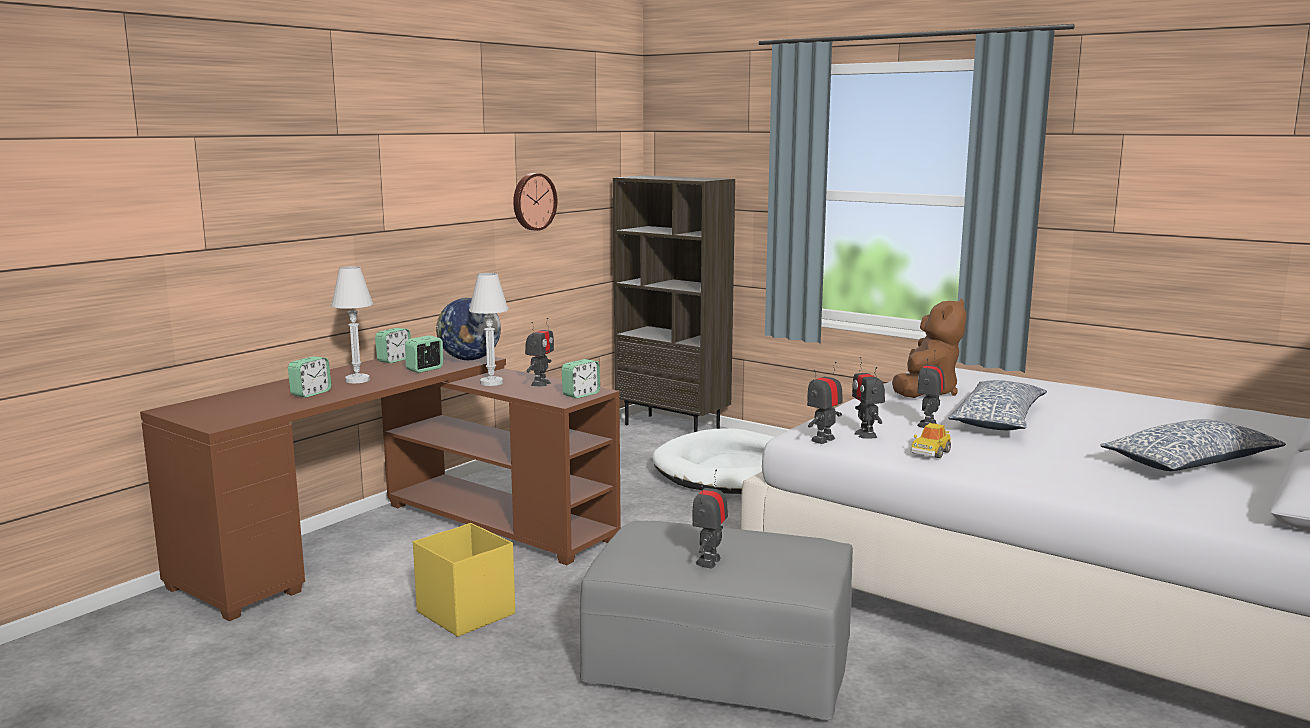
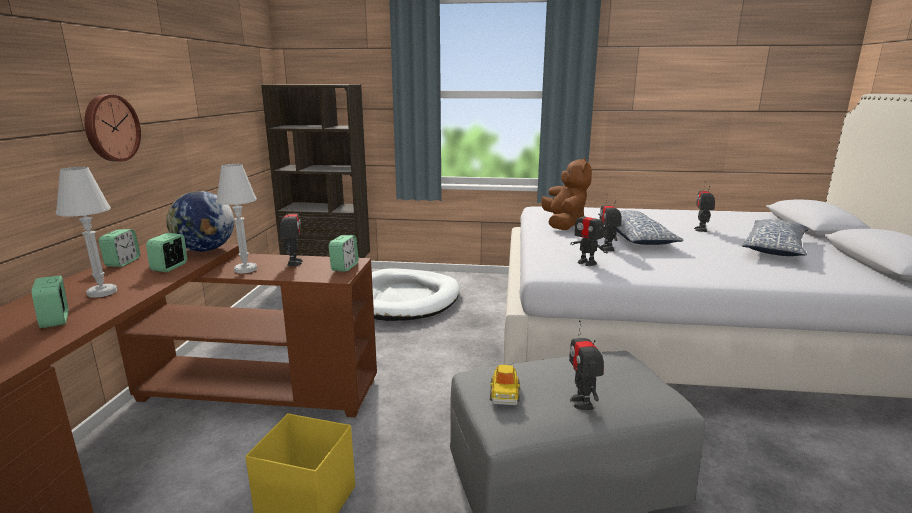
camera: 30 degrees left, 5 degrees up
alarm clock [288,356,331,398] -> alarm clock turned 150 degrees clockwise [32,276,69,328]
wall clock [513,173,557,231] -> wall clock moved to [84,94,141,162]
toy robot [807,362,843,444] -> toy robot moved to [694,181,715,232]
toy car [910,423,951,458] -> toy car moved to [490,365,520,405]

